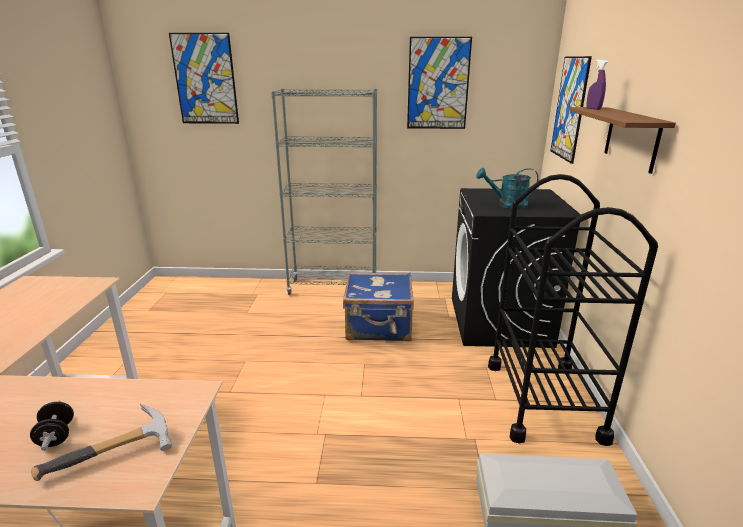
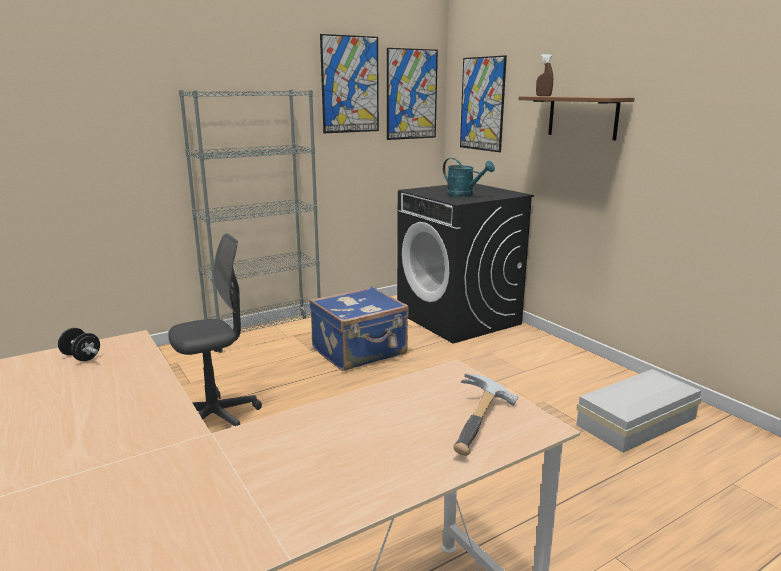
camera: 35 degrees left, 5 degrees down
black dumbbell [30,401,74,451] -> black dumbbell moved to [58,328,100,361]
picture [169,33,239,124] -> picture moved to [387,48,438,140]
turquoise watering can [476,168,539,209] -> turquoise watering can turned 105 degrees counterclockwise [443,158,495,197]
black cart [488,174,658,446] -> none
purple spray bottle [586,59,608,110] -> brown spray bottle [536,54,553,96]
none -> grey office chair [168,233,262,426]

